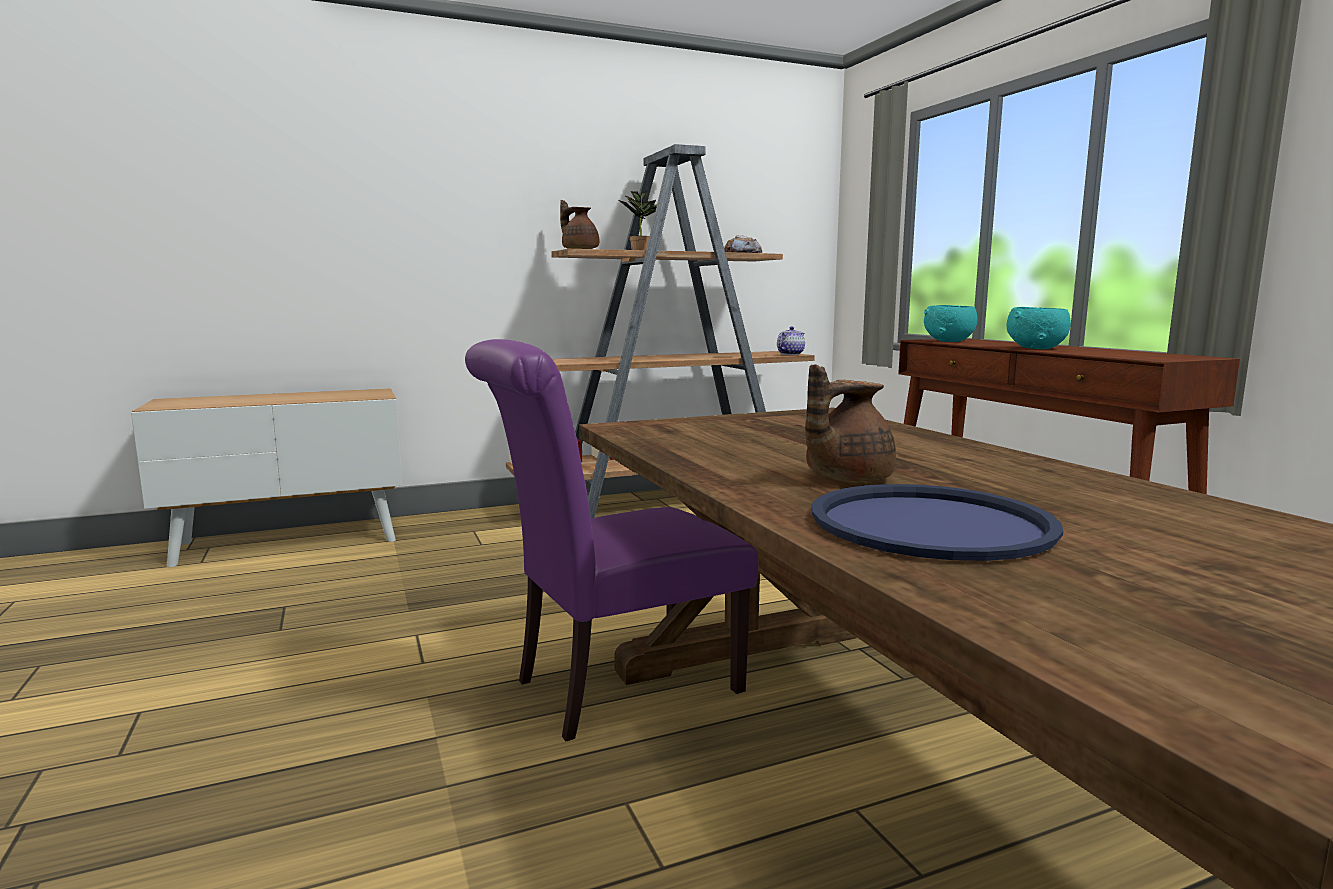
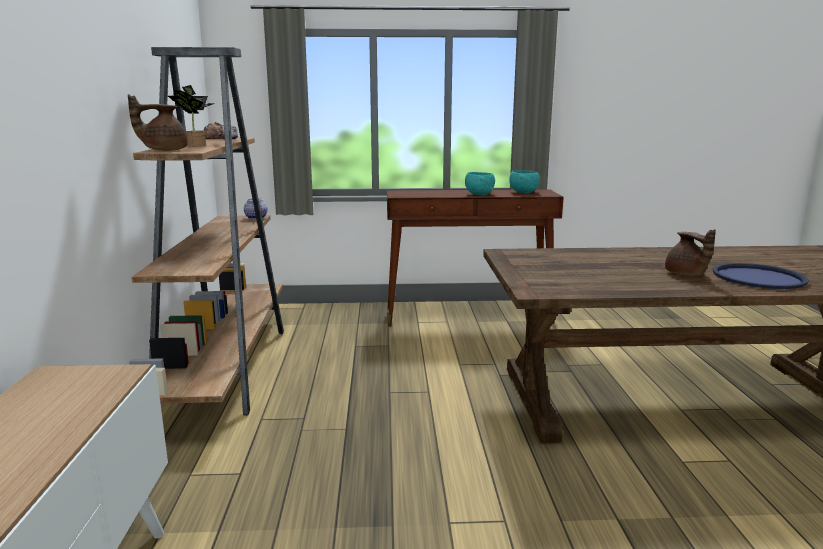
camera: 70 degrees left, 5 degrees up
purple chair [465,339,758,742] -> none
turquoise bowl [924,305,977,342] -> turquoise bowl moved to [509,170,539,193]

